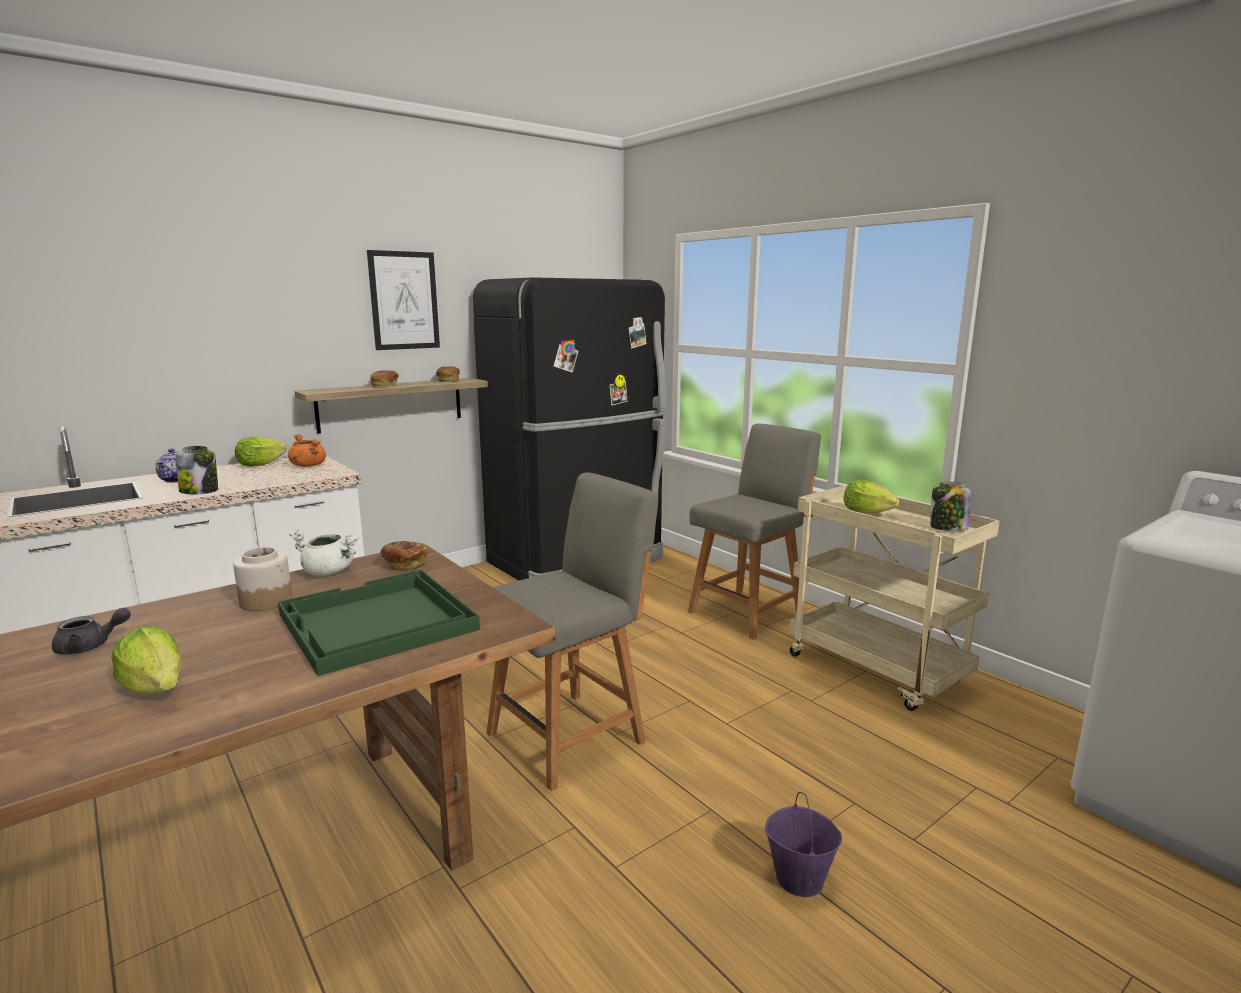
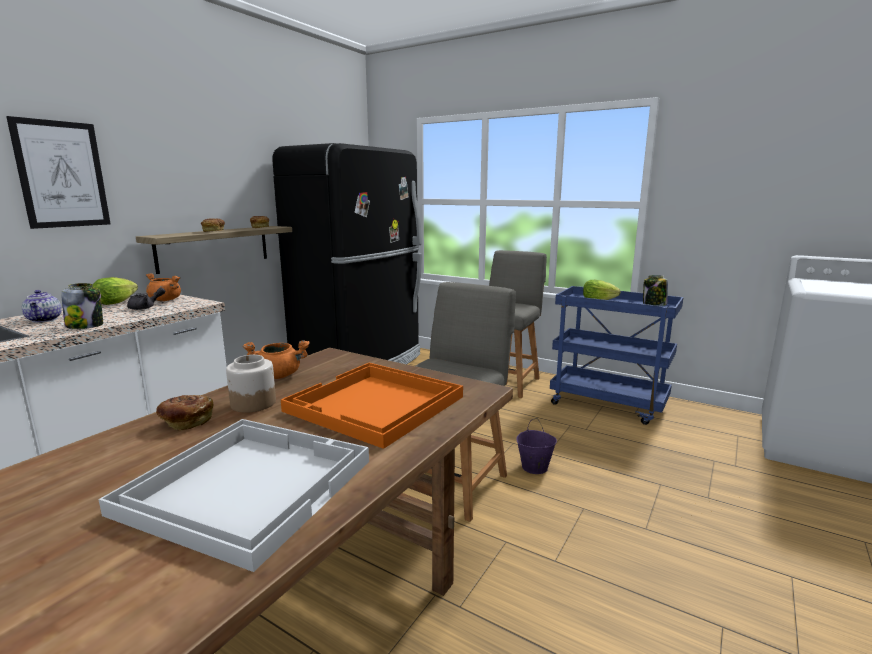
camera: 20 degrees left, 0 degrees up
grey teapot [52,608,131,655] -> grey teapot moved to [127,288,165,310]
lettuce [111,626,182,695] -> white tray [98,419,369,572]
green tray [278,570,480,676] -> orange tray [281,363,463,449]
white cooking pot [289,530,359,576] -> orange cooking pot [243,341,309,379]
picture [367,250,440,350] -> picture moved to [6,116,110,229]
bread [380,541,428,571] -> bread moved to [156,395,213,431]
purple bucket [764,792,842,897] -> purple bucket moved to [516,418,557,474]
beige cart [789,485,1000,711] -> blue cart [550,286,684,425]

